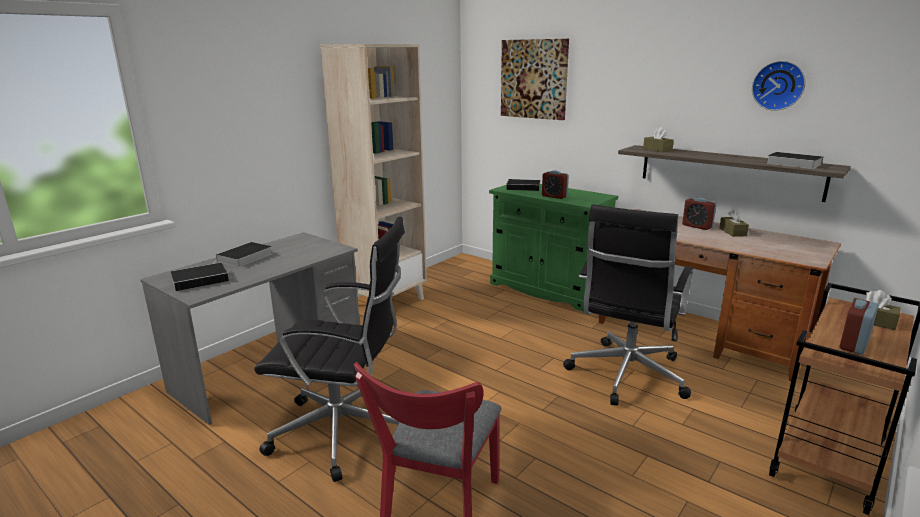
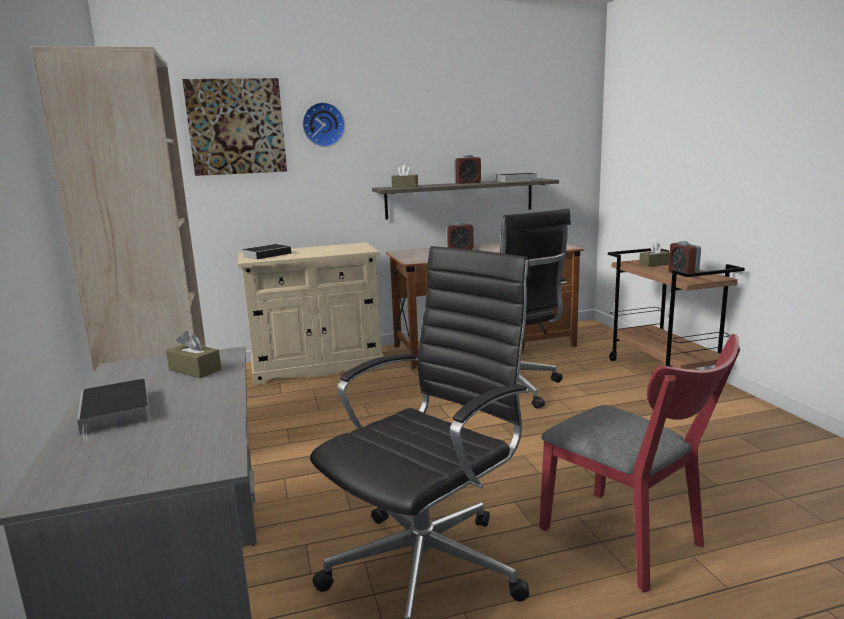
camera: 55 degrees left, 5 degrees down
book [171,263,234,291] -> none
green cabinet [489,184,618,311] -> beige cabinet [238,242,384,385]
alarm clock [542,170,569,199] -> alarm clock moved to [454,155,481,184]
brown tissue box [719,209,749,237] -> brown tissue box moved to [166,331,221,378]
wall clock [752,61,805,111] -> wall clock moved to [302,102,345,147]

